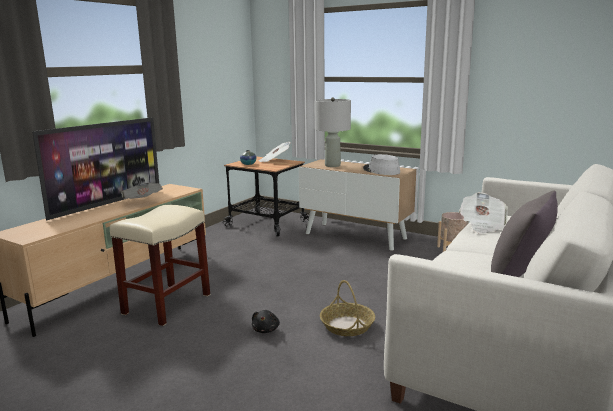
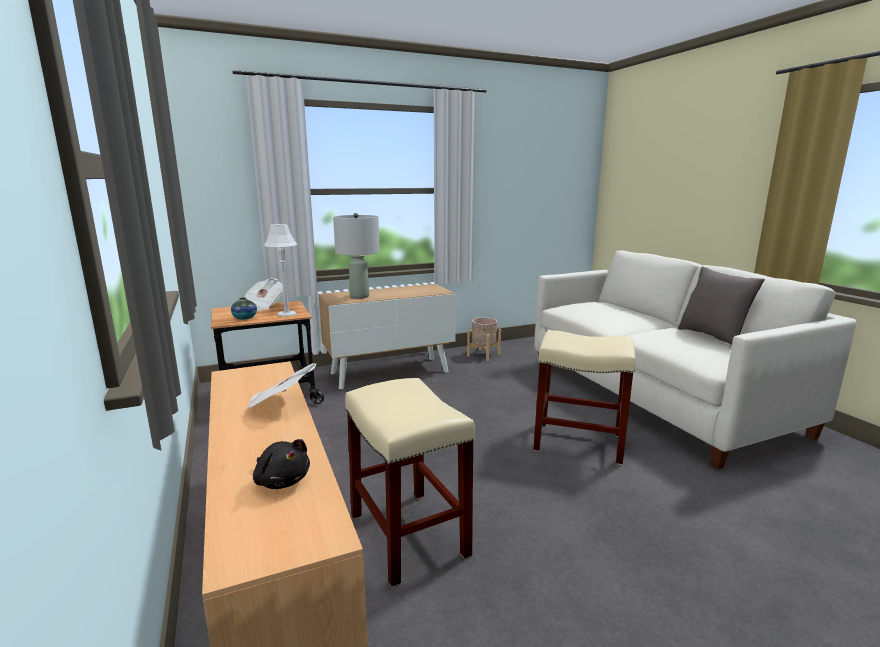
camera: 55 degrees left, 0 degrees up
television [32,117,159,220] -> none
black plush toy [252,310,280,333] -> black plush toy moved to [253,439,310,489]
basket [320,280,375,336] -> beige stool [533,330,636,465]
grey hat [363,154,400,175] -> none
newspaper [459,192,508,234] -> none
none -> grey table lamp [264,224,298,317]

